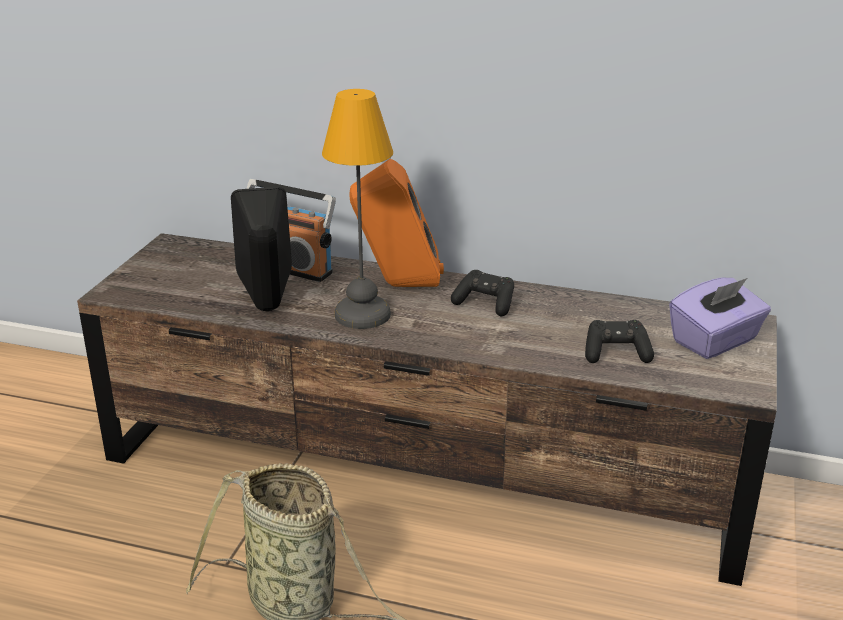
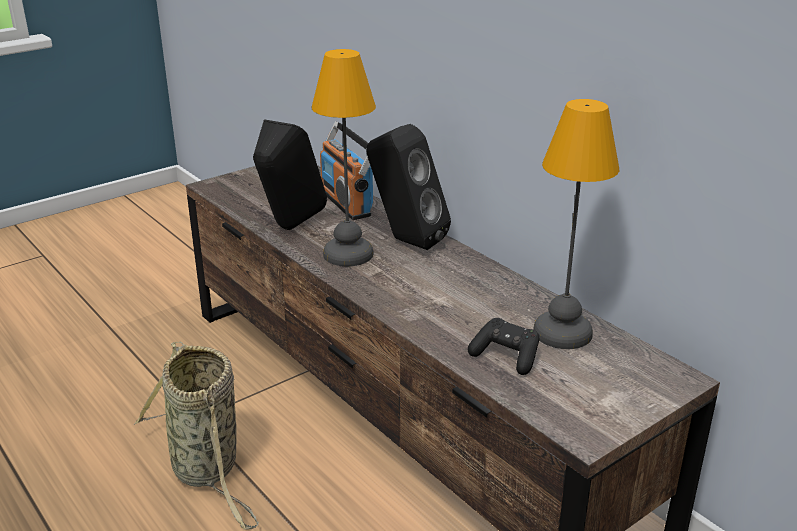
camera: 35 degrees right, 0 degrees up
orange speaker [349,159,444,287] -> black speaker [367,124,451,250]
black game controller [451,270,514,316] -> none
purple tissue box [669,278,771,359] -> none
none -> table lamp [533,99,619,349]

